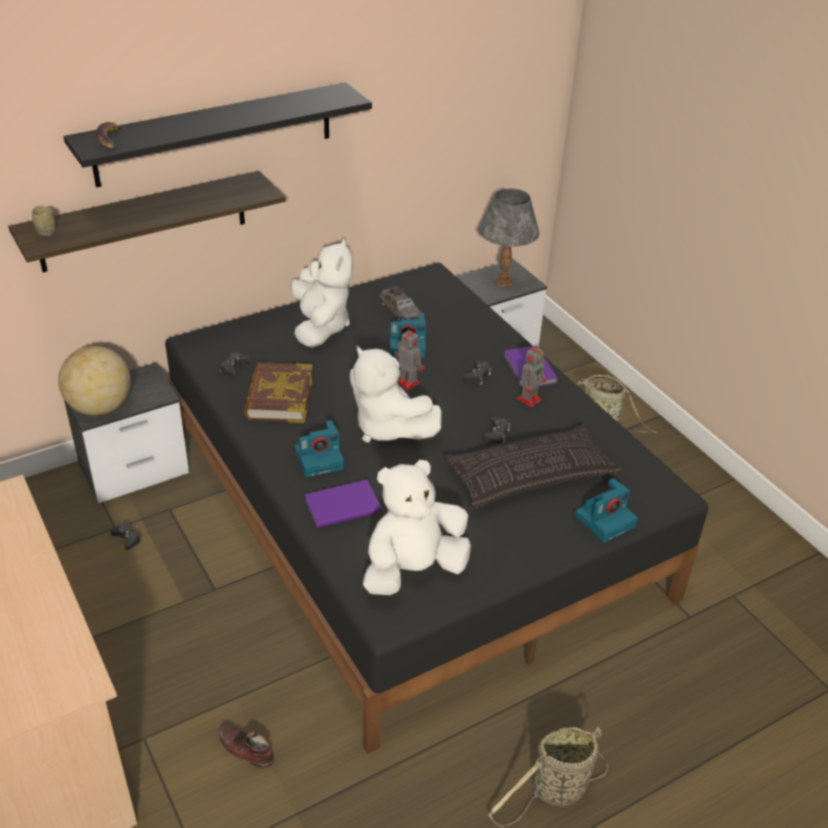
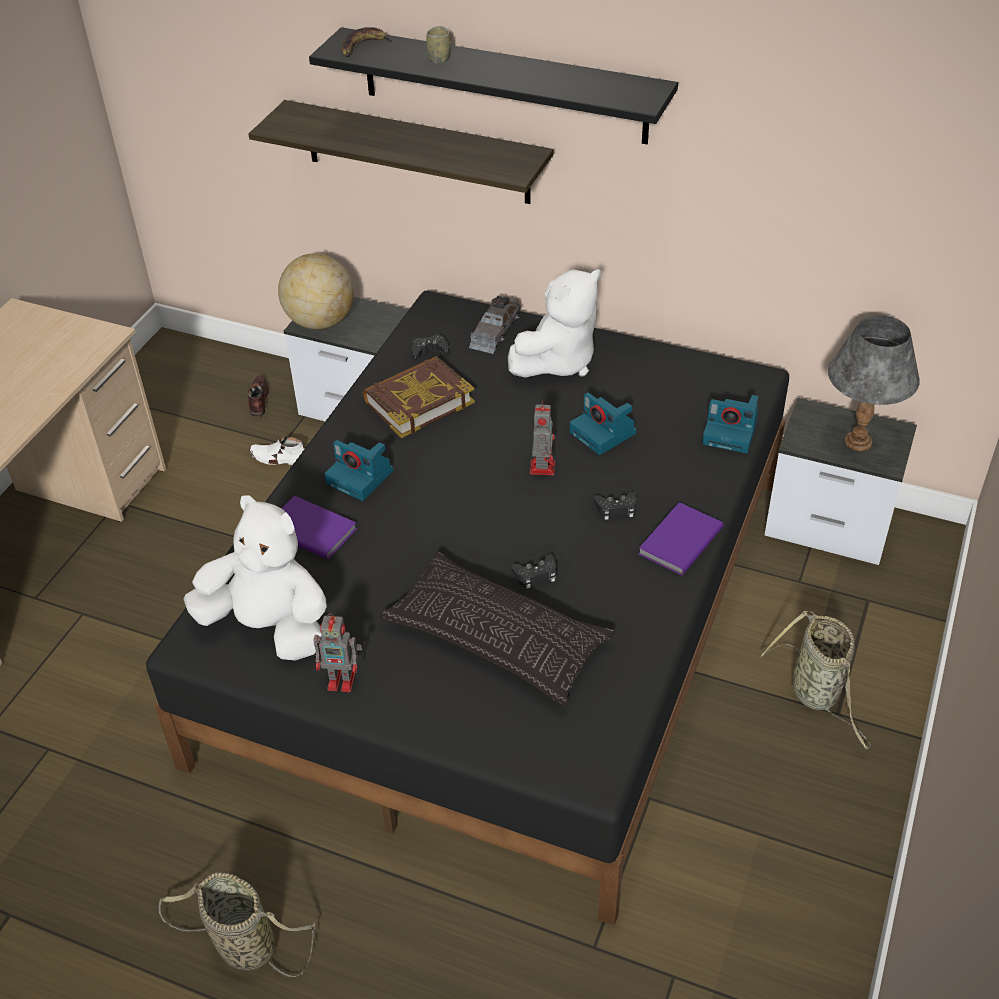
camera: 55 degrees right, 5 degrees up
cup [32,206,56,236] -> cup moved to [426,26,451,64]
black game controller [110,522,142,550] -> white shoe [249,436,305,465]
brown shoe [218,724,274,769] -> brown shoe moved to [248,375,269,417]
white plush toy [349,346,442,443] -> none
grey toy car [379,286,424,322] -> grey toy car moved to [469,295,520,354]
toy robot [517,343,547,407] -> toy robot moved to [314,614,362,692]
camera [575,478,638,542] -> camera moved to [702,395,759,453]

